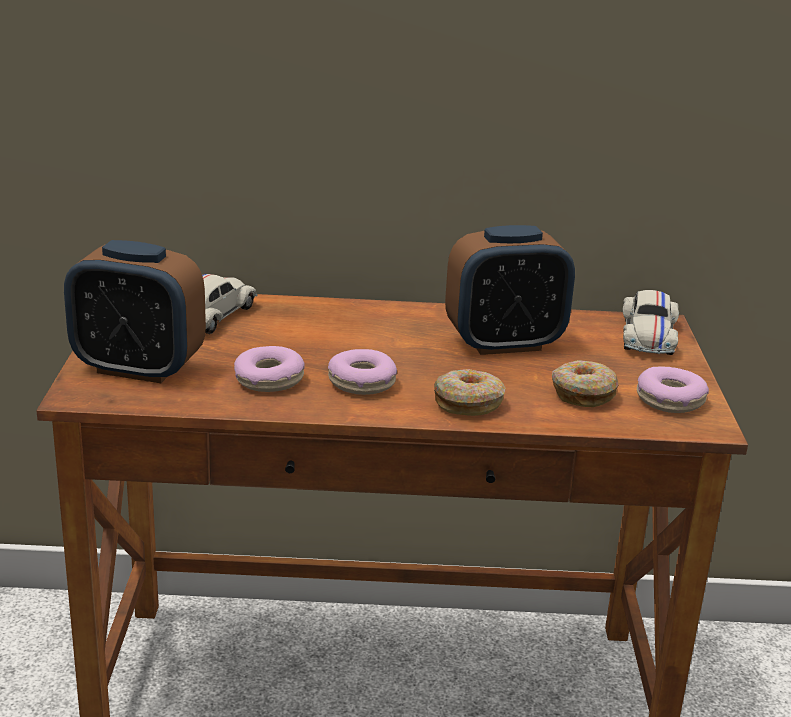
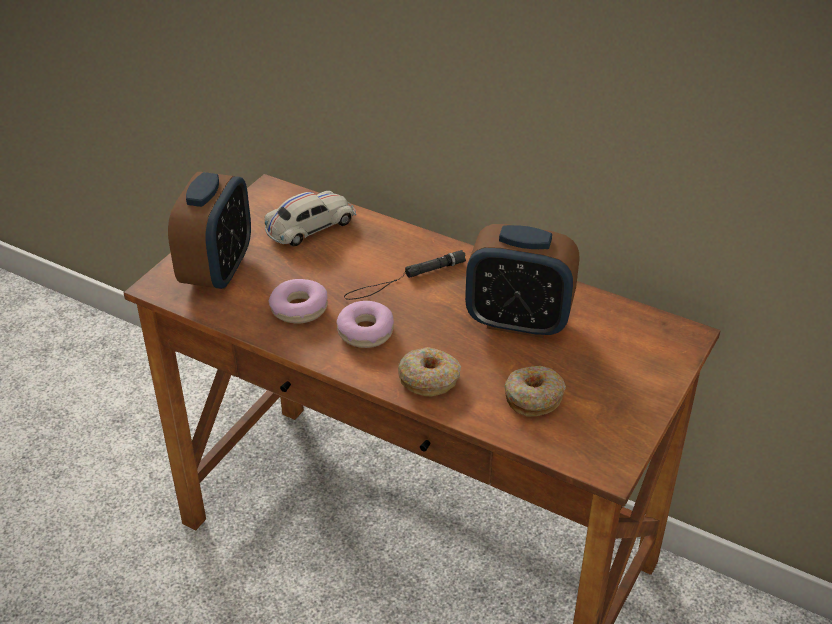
camera: 30 degrees right, 15 degrees up
alarm clock [64,240,206,383] -> alarm clock turned 120 degrees counterclockwise [168,172,251,289]
white toy car [623,290,679,355] -> none
donut [637,367,709,413] -> none
none -> black flashlight [344,250,466,300]

